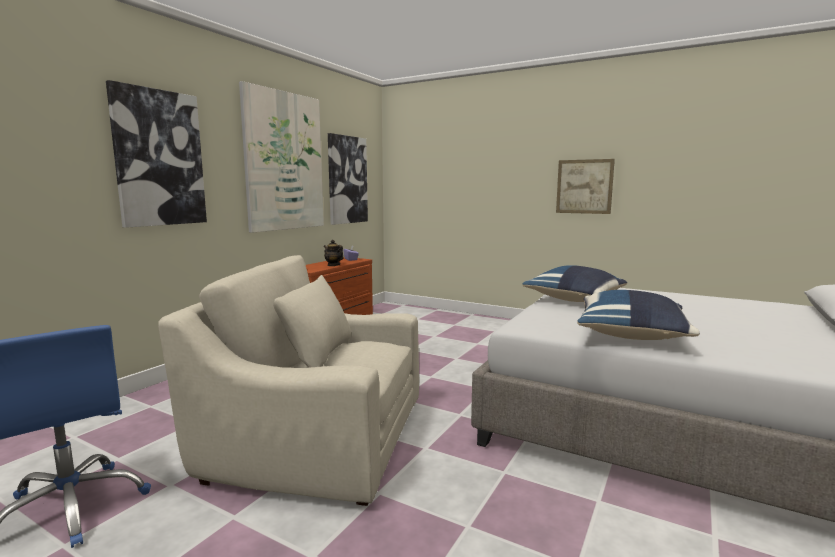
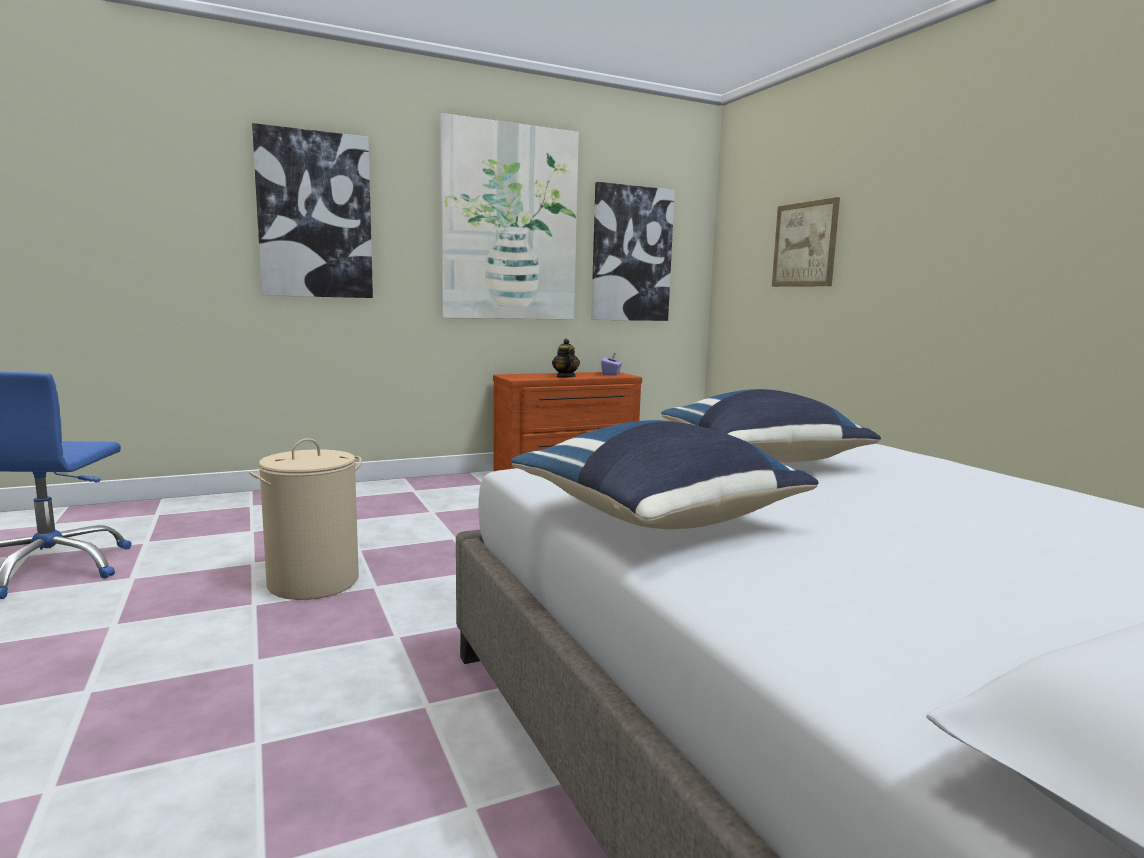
camera: 35 degrees right, 0 degrees up
beige armchair [158,255,419,506] -> beige laundry basket [249,438,362,600]
picture [556,159,615,214] -> picture moved to [772,197,840,287]

